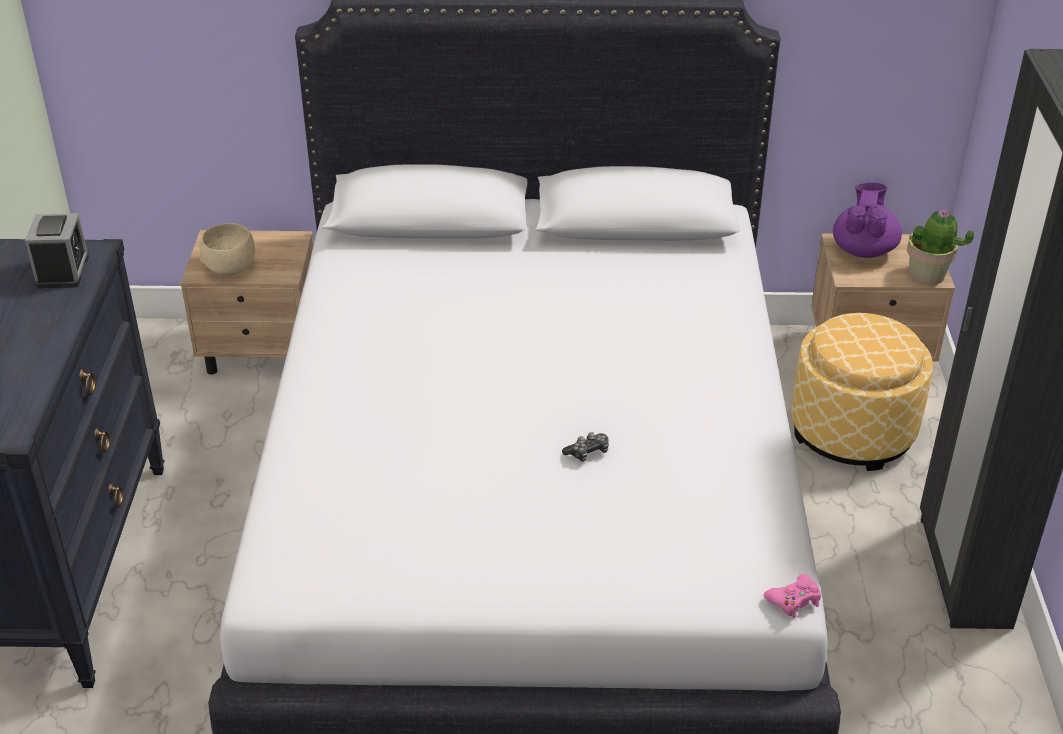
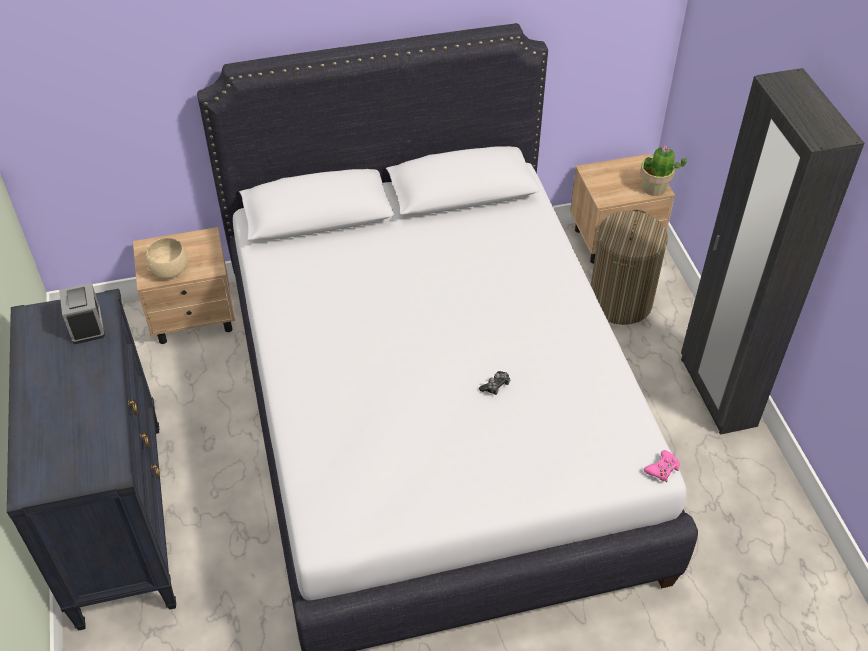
camera: 15 degrees left, 10 degrees up
ottoman [791,313,933,471] -> laundry basket [591,209,668,325]
purple teapot [833,182,902,258] -> none

